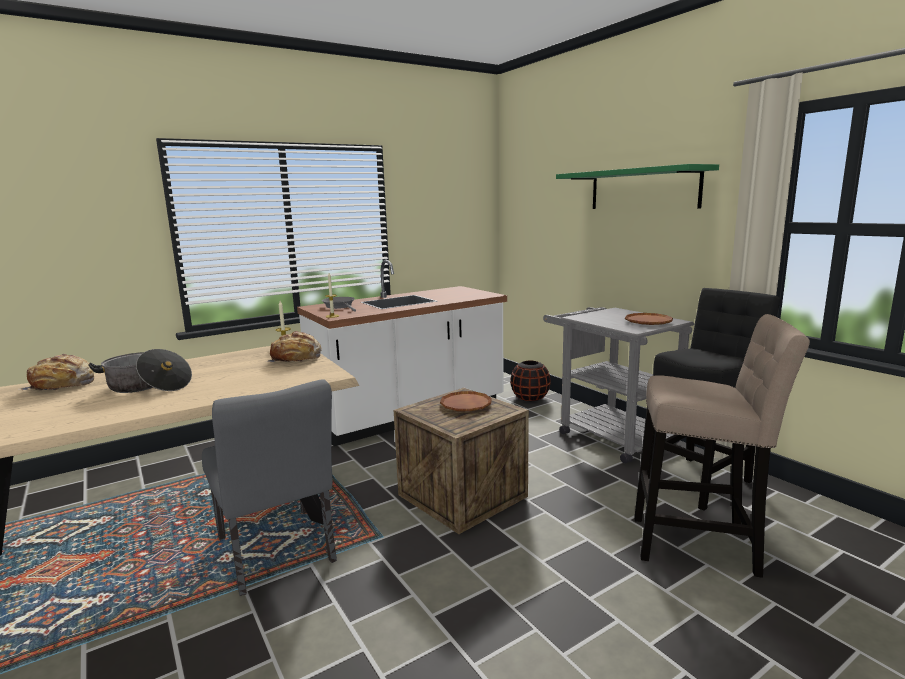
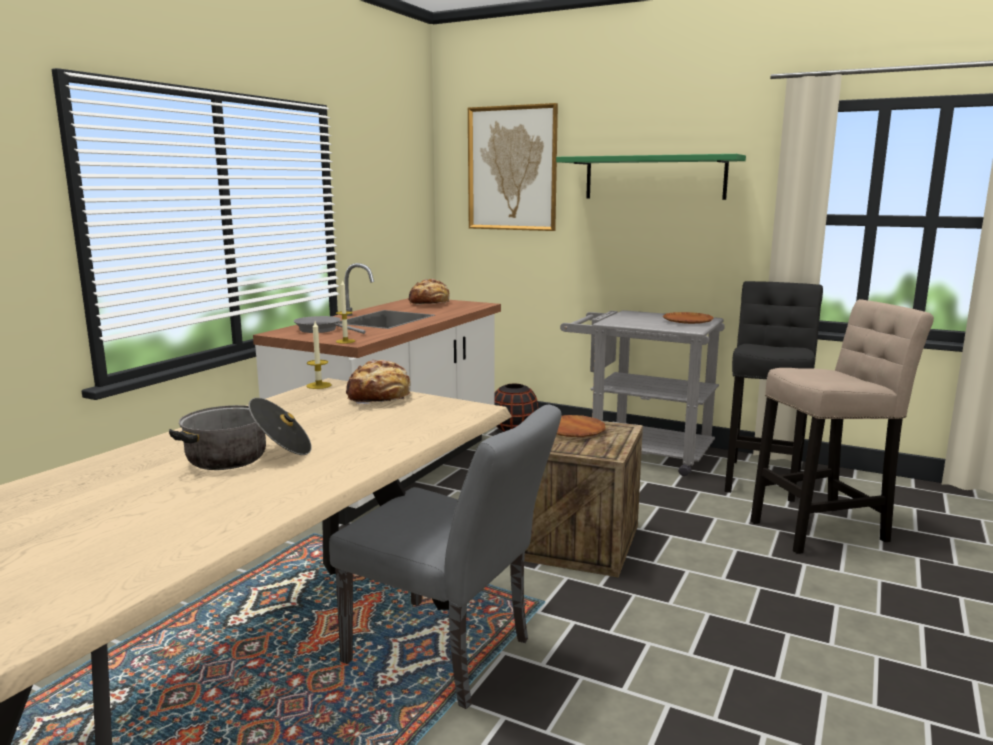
camera: 30 degrees left, 0 degrees up
bread [19,354,94,391] -> bread moved to [408,279,450,305]
none -> picture [468,103,558,231]

